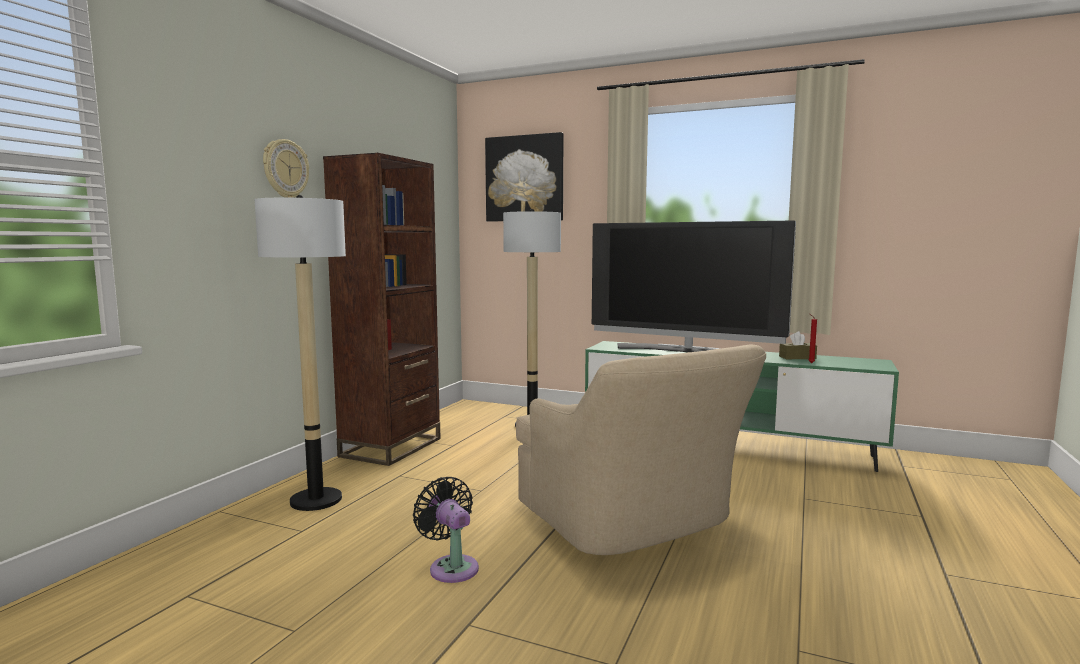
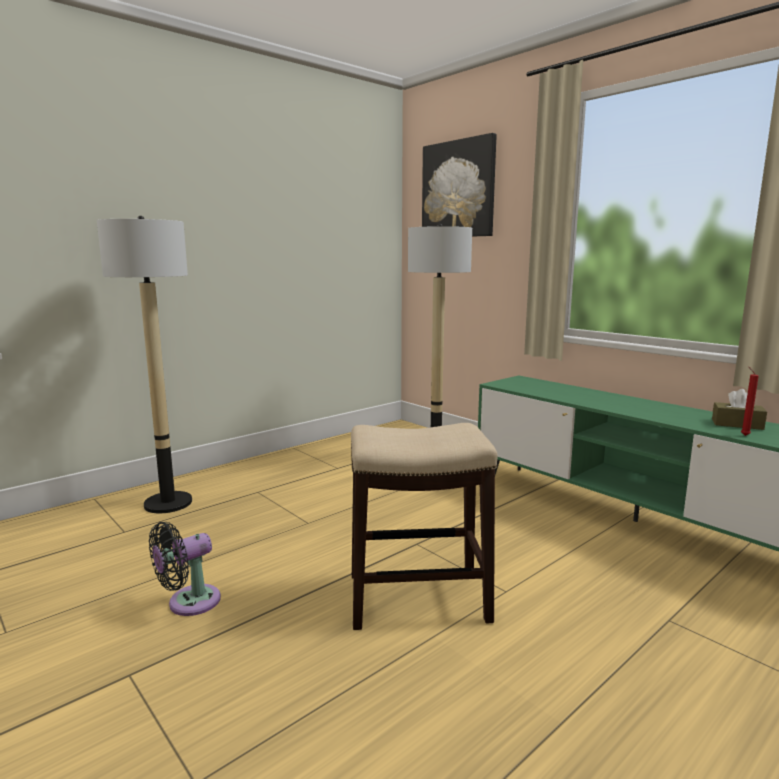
camera: 25 degrees right, 5 degrees up
wall clock [263,139,309,198] -> none
brown bookcase [323,153,441,466] -> none
black fan [413,477,479,583] -> black fan turned 120 degrees counterclockwise [149,522,221,616]
beige armchair [516,345,767,555] -> stool [351,423,498,630]
television [592,221,796,352] -> none

